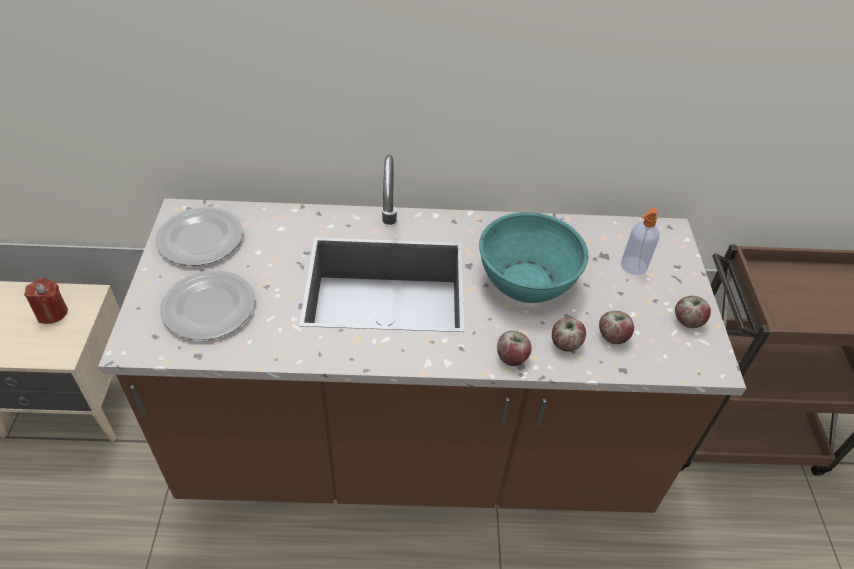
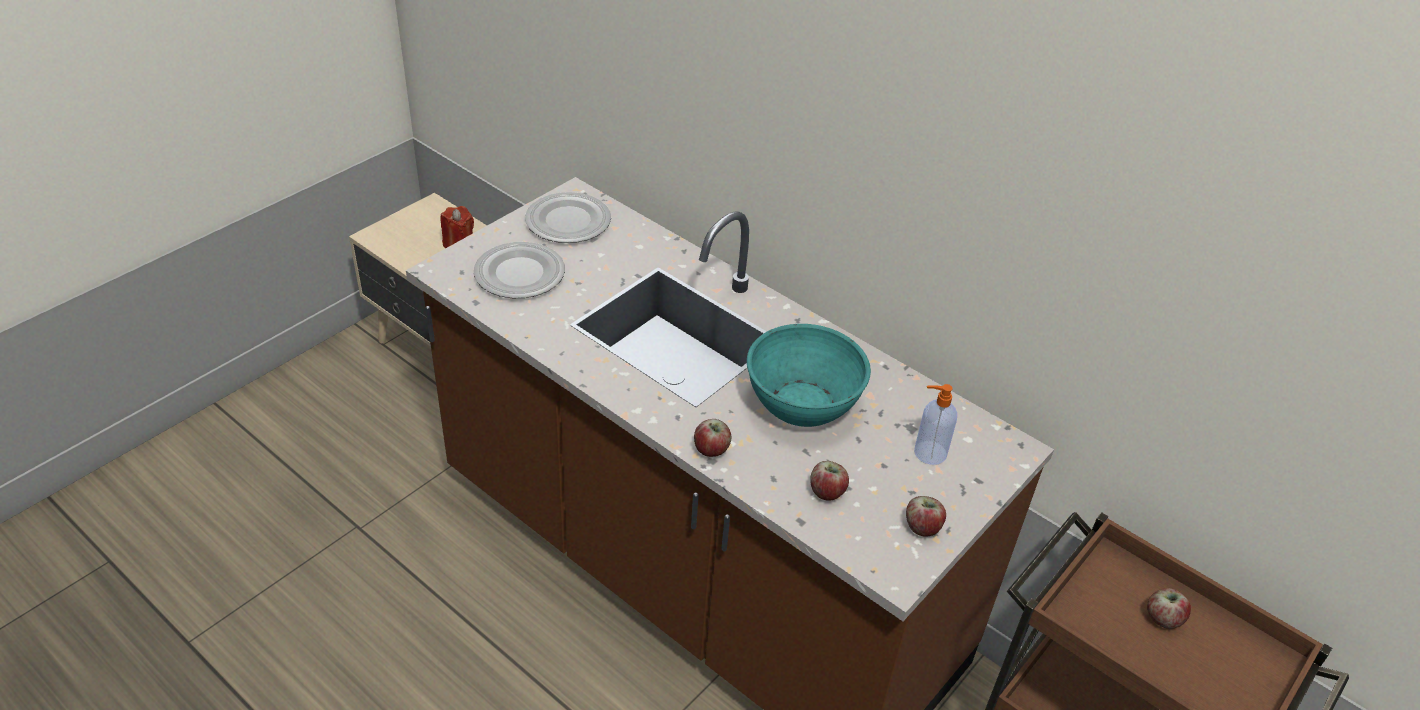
camera: 40 degrees right, 5 degrees down
apple [552,318,586,351] -> apple moved to [1147,588,1191,629]

